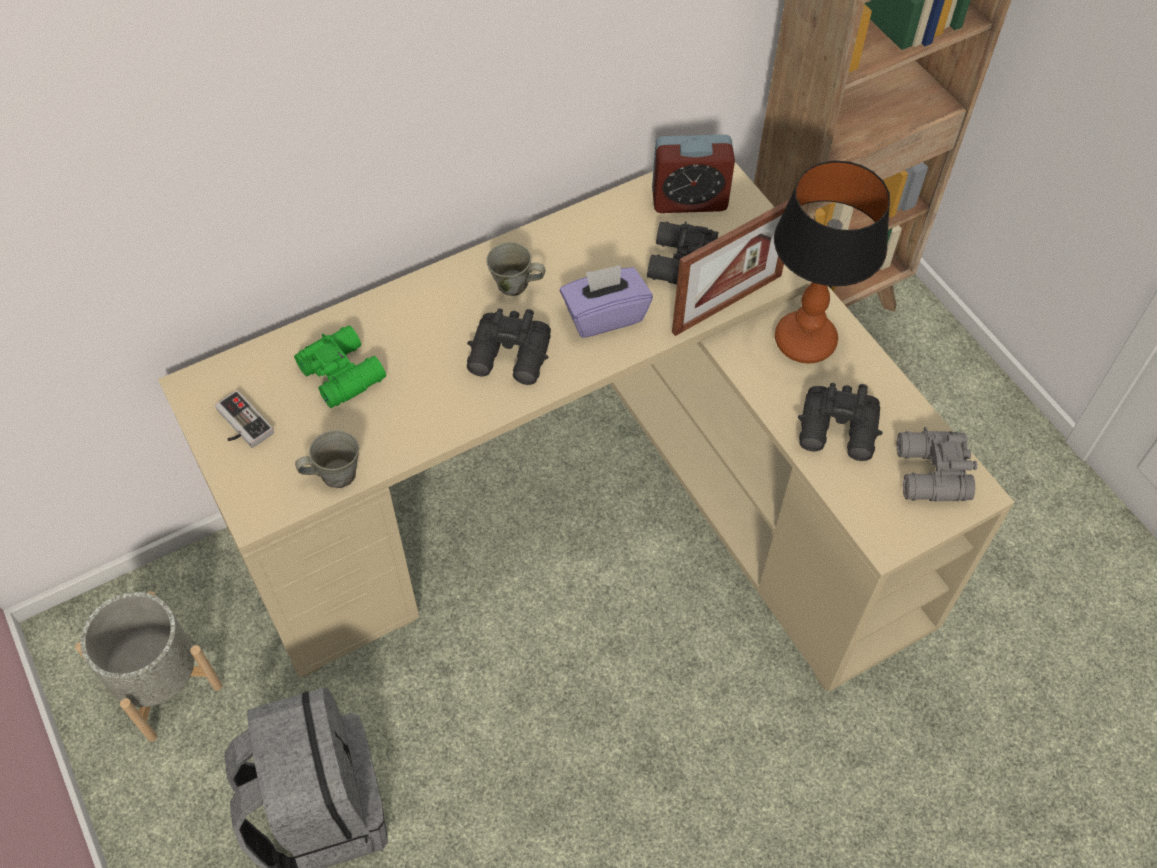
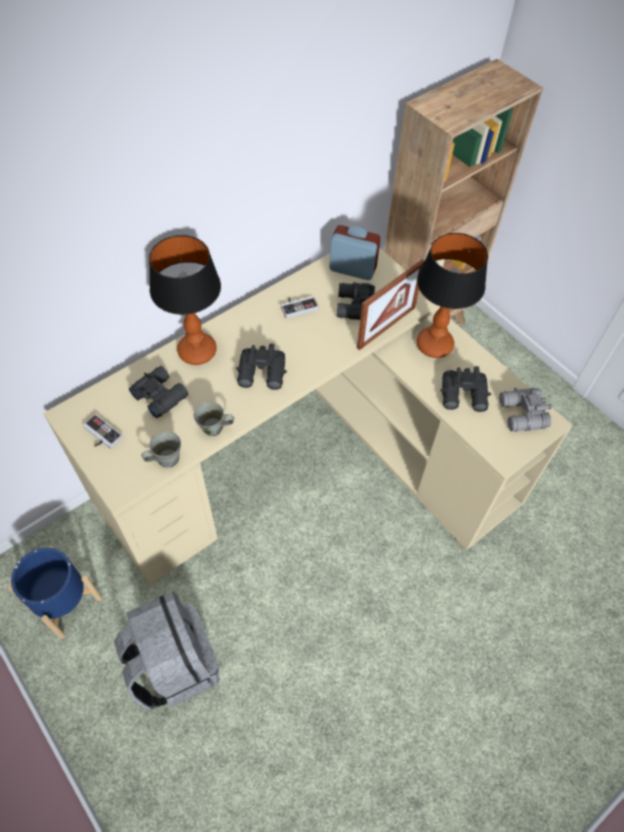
camera: 10 degrees left, 0 degrees up
grey planter [75,591,223,742] -> blue planter [7,546,102,639]
green binoculars [294,325,386,408] -> black binoculars [129,366,188,418]
grey mug [486,242,545,296] -> grey mug moved to [193,401,234,436]
purple tissue box [560,265,653,338] -> none
alarm clock [652,134,735,213] -> alarm clock turned 150 degrees counterclockwise [329,225,381,280]
none -> table lamp [149,235,221,365]
none -> game controller [281,296,318,318]

